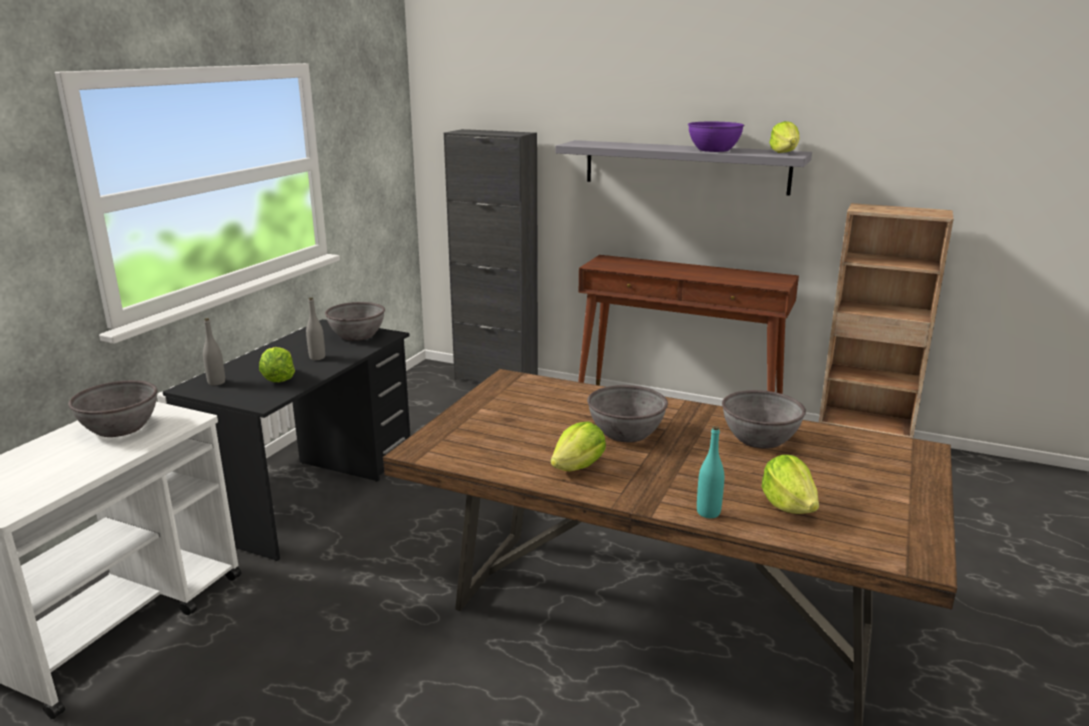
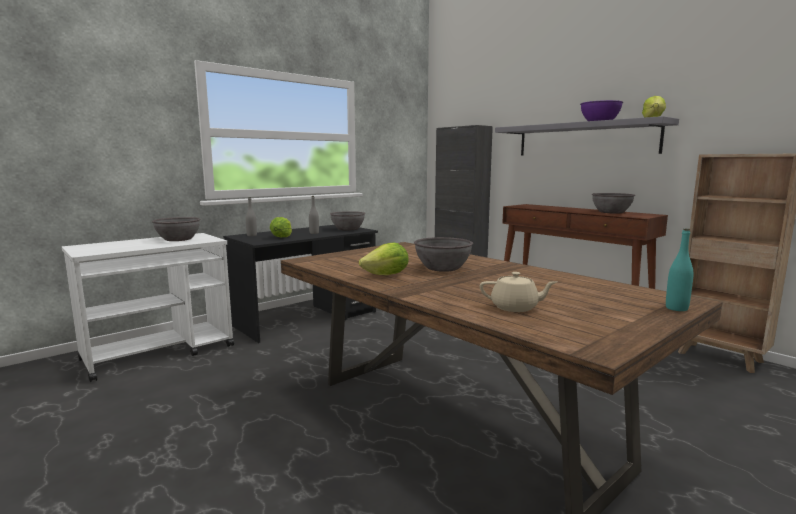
camera: 25 degrees right, 10 degrees down
turquoise bottle [697,426,724,518] -> turquoise bottle moved to [666,229,693,311]
grey bowl [722,390,806,449] -> grey bowl moved to [592,193,635,213]
lettuce [761,455,819,514] -> beige teapot [480,272,557,312]

